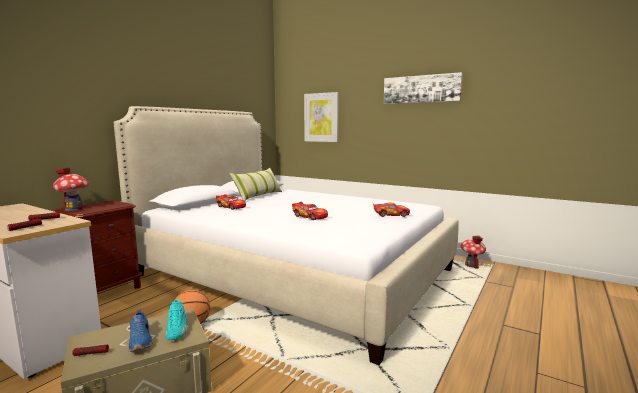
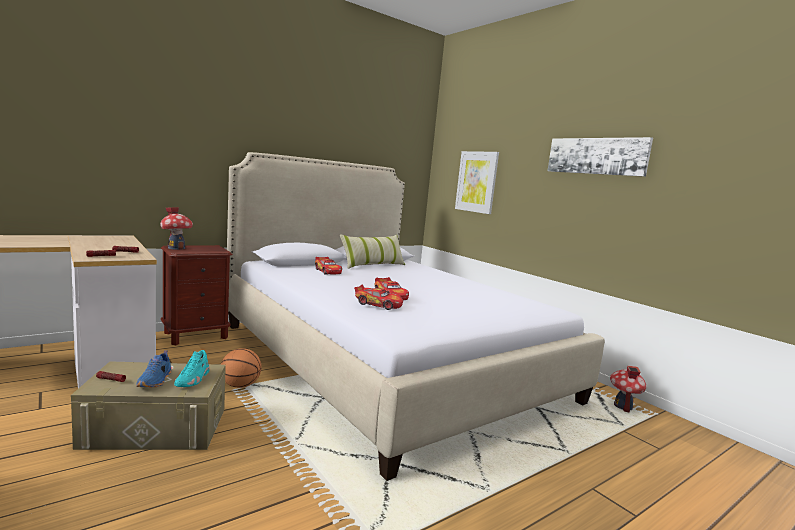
camera: 20 degrees right, 0 degrees up
toy car [372,202,410,217] -> toy car moved to [354,285,403,310]

